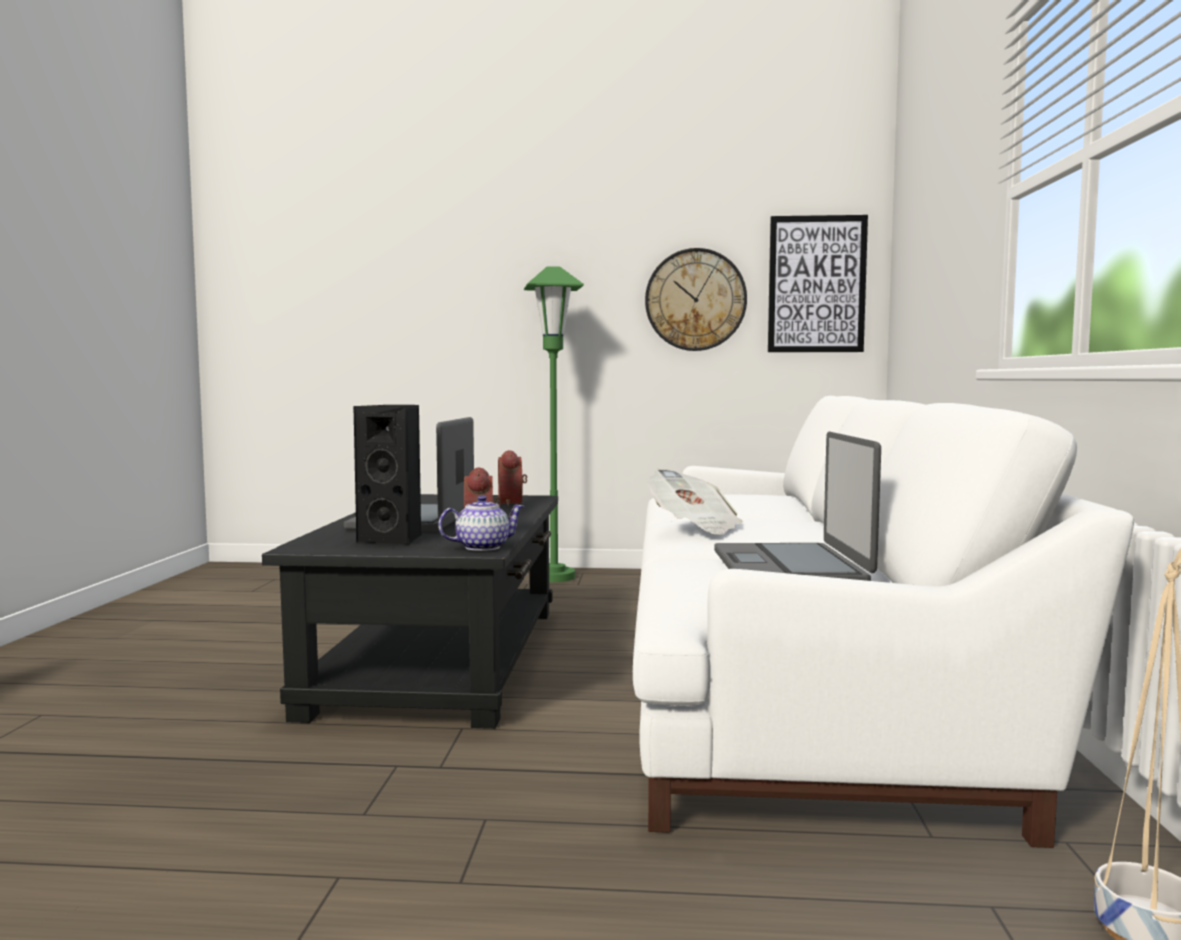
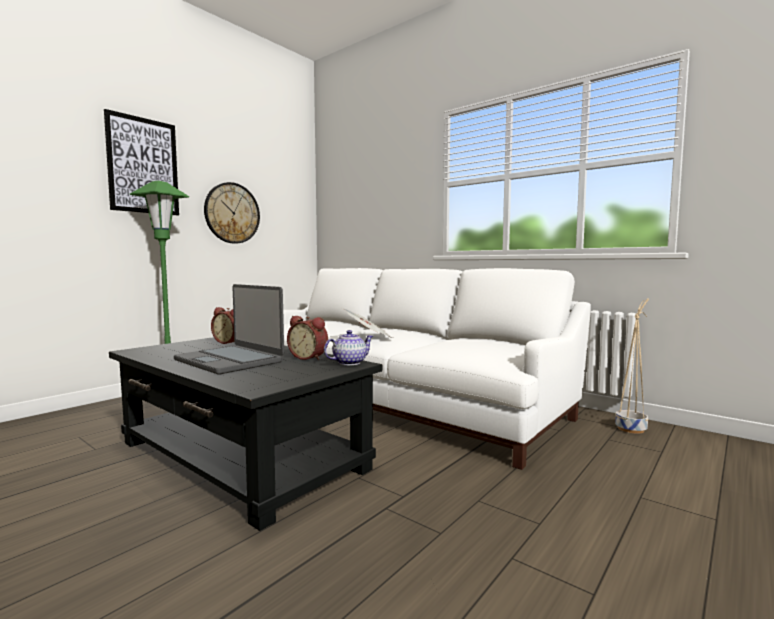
camera: 55 degrees left, 0 degrees up
black speaker [353,405,422,545] -> none
teapot [438,495,525,551] -> teapot turned 45 degrees clockwise [324,330,373,365]
laptop [714,432,881,581] -> none
picture [768,215,868,352] -> picture moved to [104,109,179,216]

